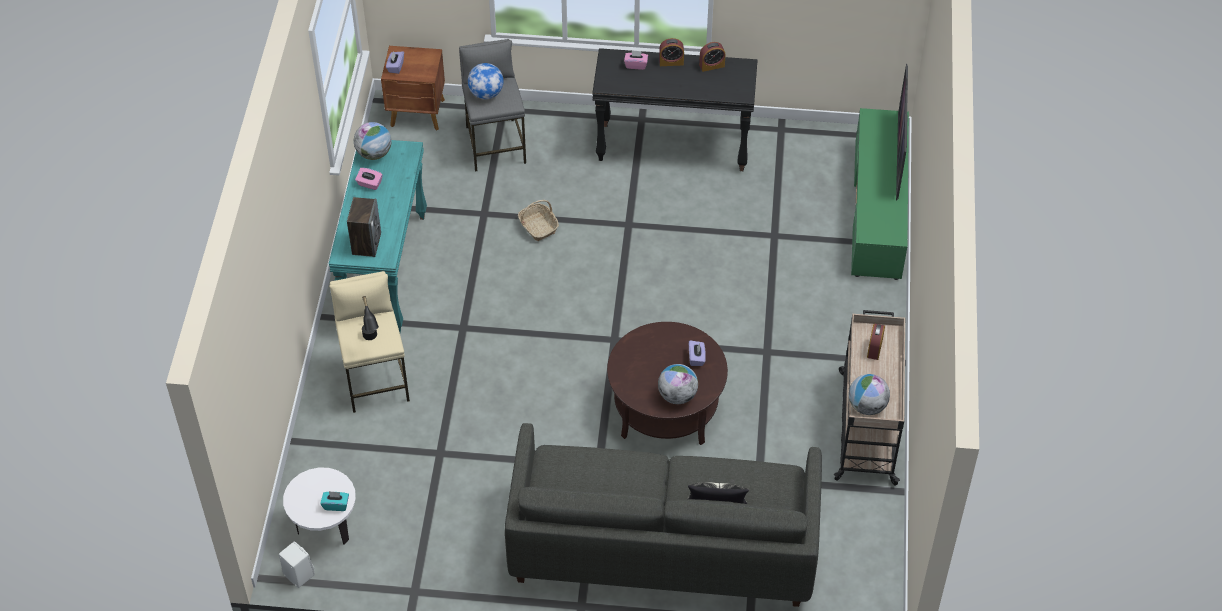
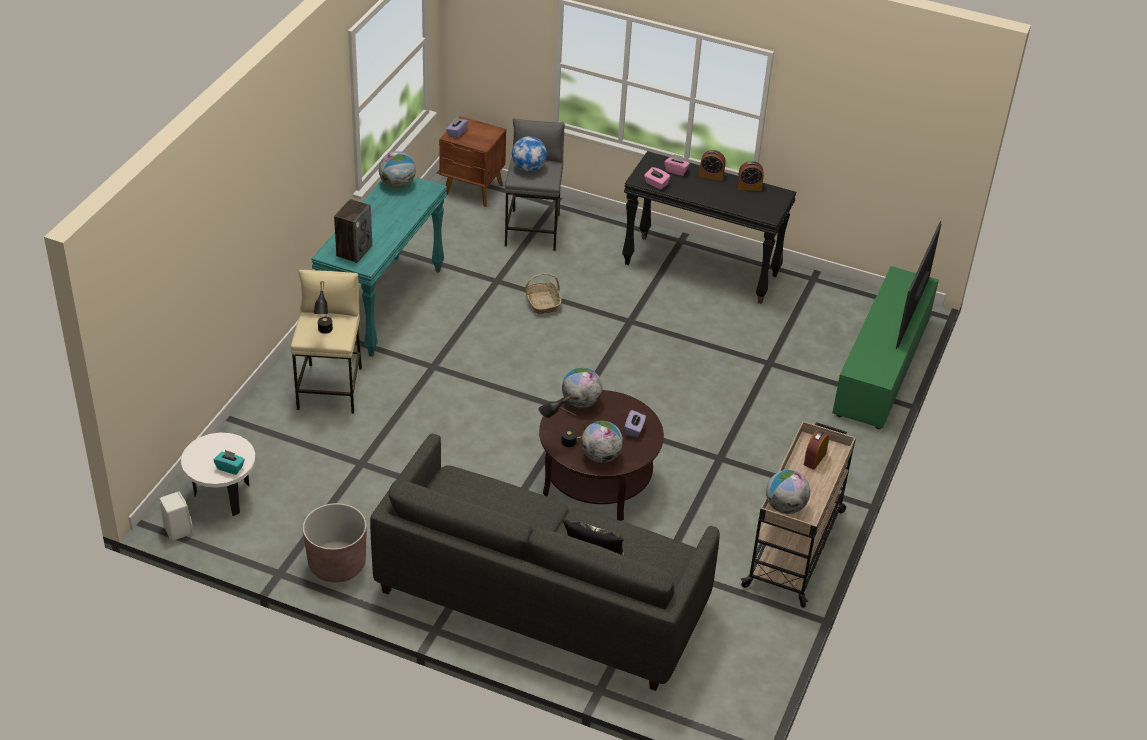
camera: 15 degrees right, 10 degrees down
pink tissue box [355,168,383,190] -> pink tissue box moved to [644,167,670,190]
none -> brown planter [303,503,367,582]
none -> black table lamp [539,394,586,447]
none -> globe [562,367,603,408]

